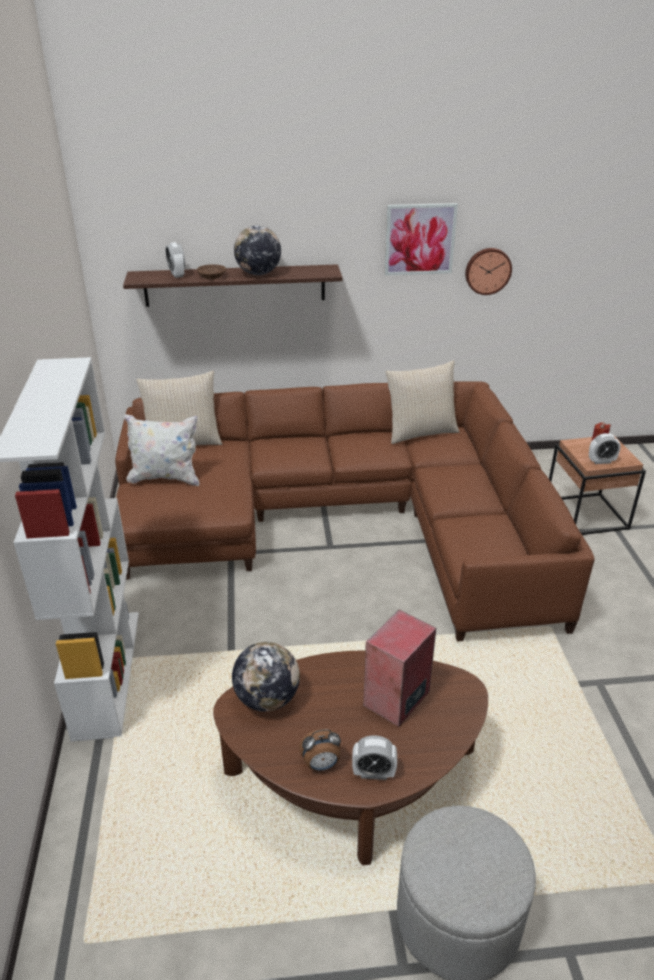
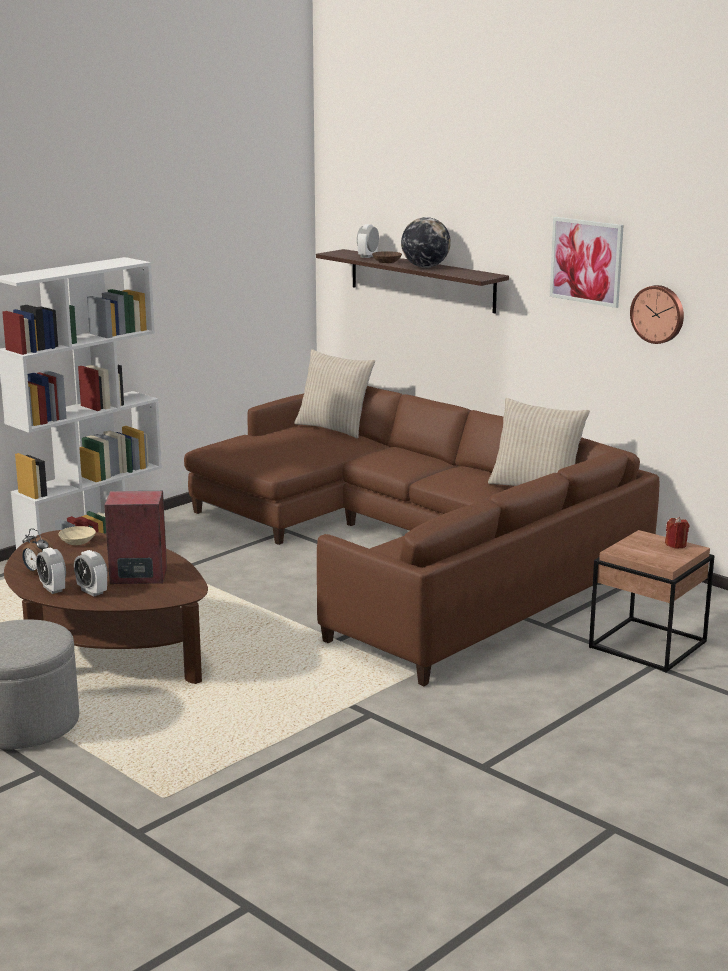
camera: 50 degrees right, 15 degrees down
white pillow [124,414,199,486] -> none
globe [232,642,300,712] -> beige bowl [58,526,96,545]
alarm clock [589,433,621,464] -> alarm clock moved to [74,550,108,596]

